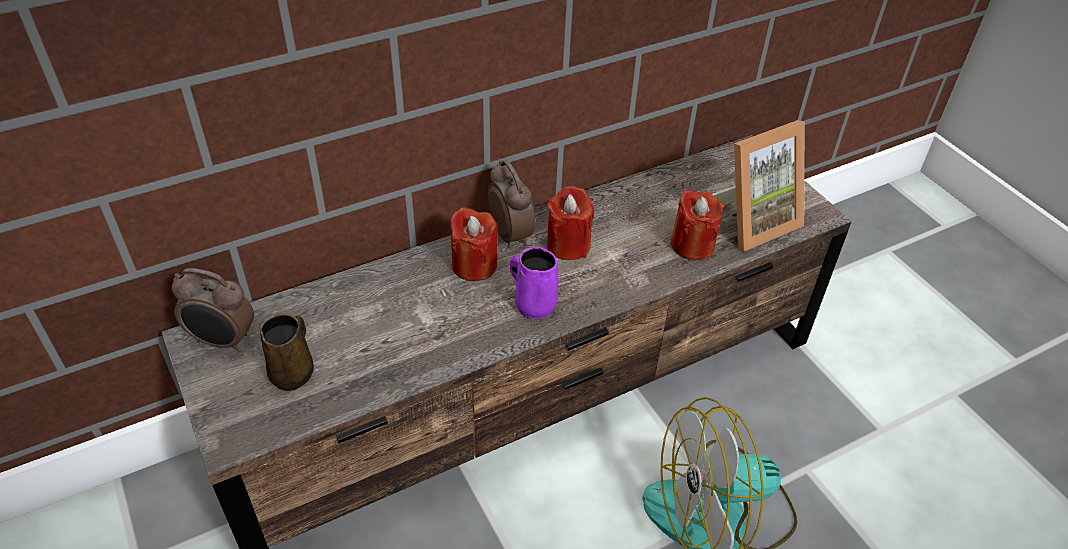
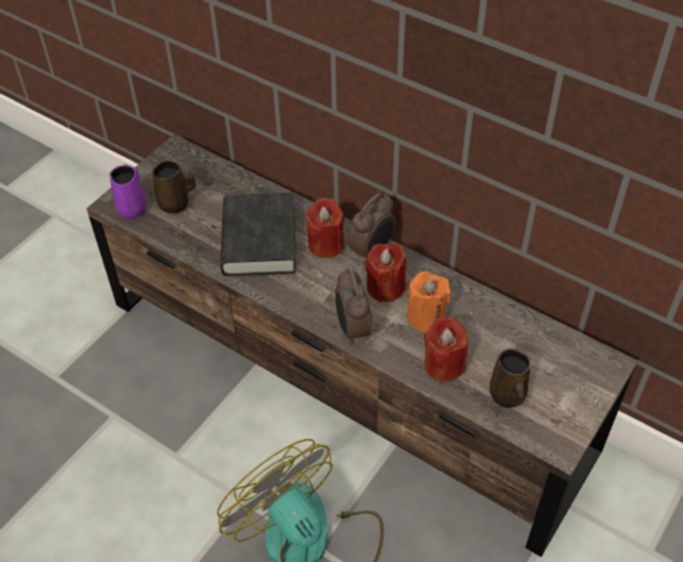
camera: 65 degrees right, 5 degrees up
alarm clock [172,268,254,352] -> alarm clock moved to [335,267,372,344]
purple mug [510,246,559,319] -> purple mug moved to [109,165,146,219]
picture frame [713,120,804,252] -> brown mug [489,348,531,408]
none -> black book [220,192,296,276]
none -> orange candle [407,272,451,332]

